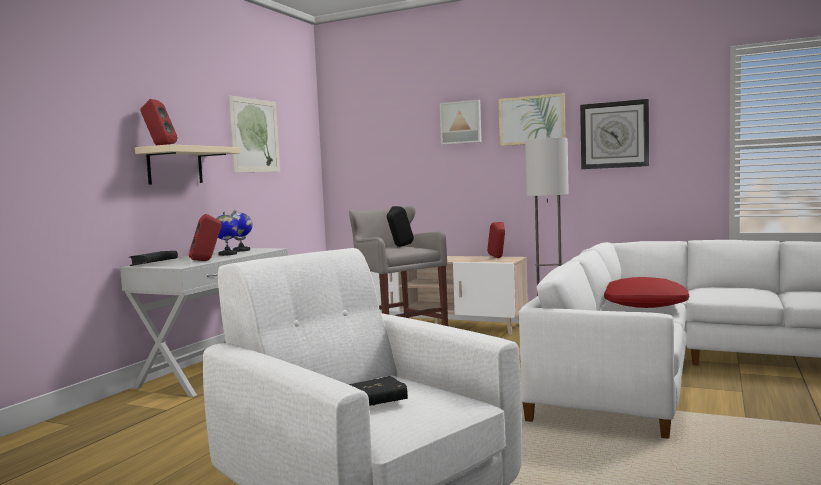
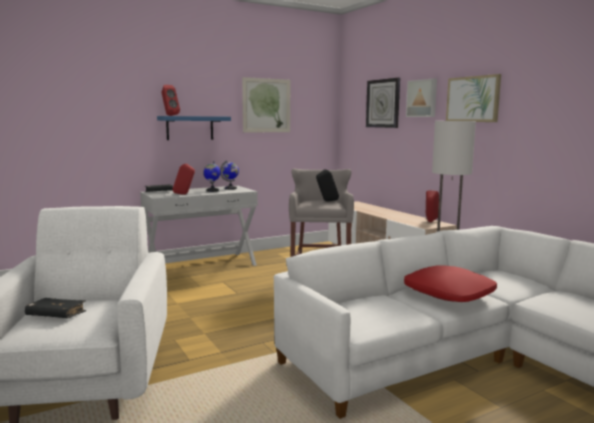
camera: 35 degrees right, 5 degrees up
beige shelf [135,144,241,184] -> blue shelf [157,116,231,140]
wall clock [580,99,649,169] -> wall clock moved to [366,78,400,128]

